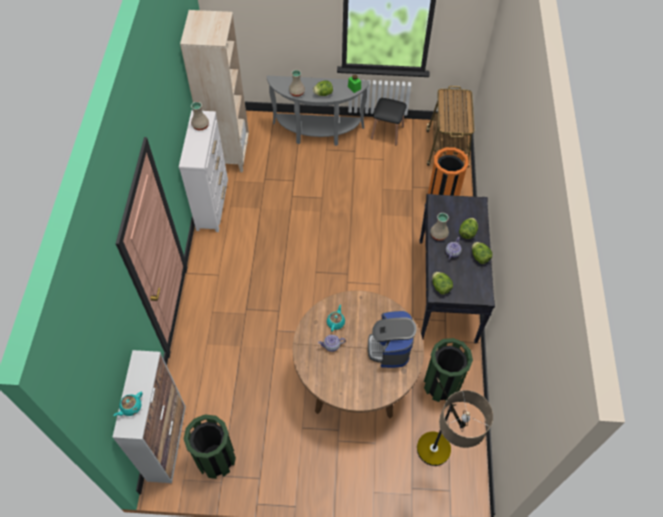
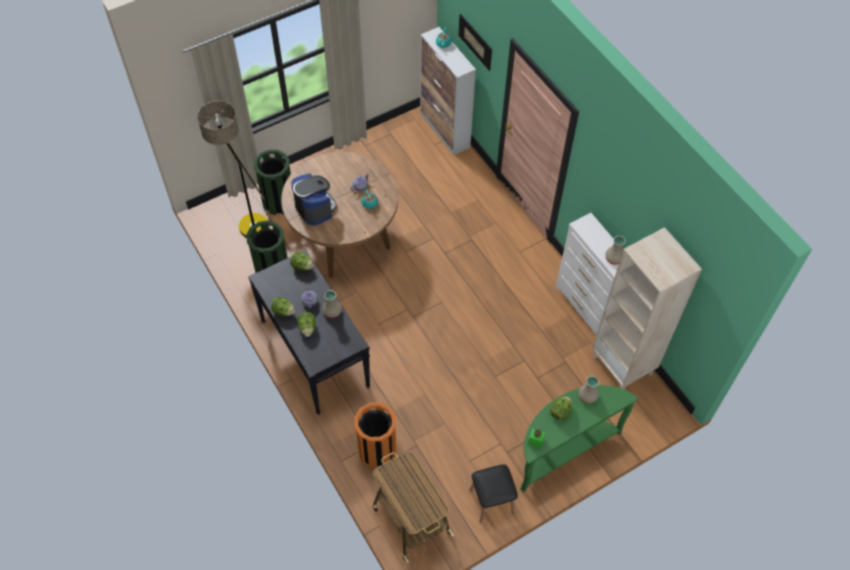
camera: 145 degrees right, 0 degrees up
green trash can [184,414,236,479] -> green trash can moved to [254,150,291,215]
grey console table [267,76,370,146] -> green console table [520,385,638,493]
none -> picture [458,14,492,71]

